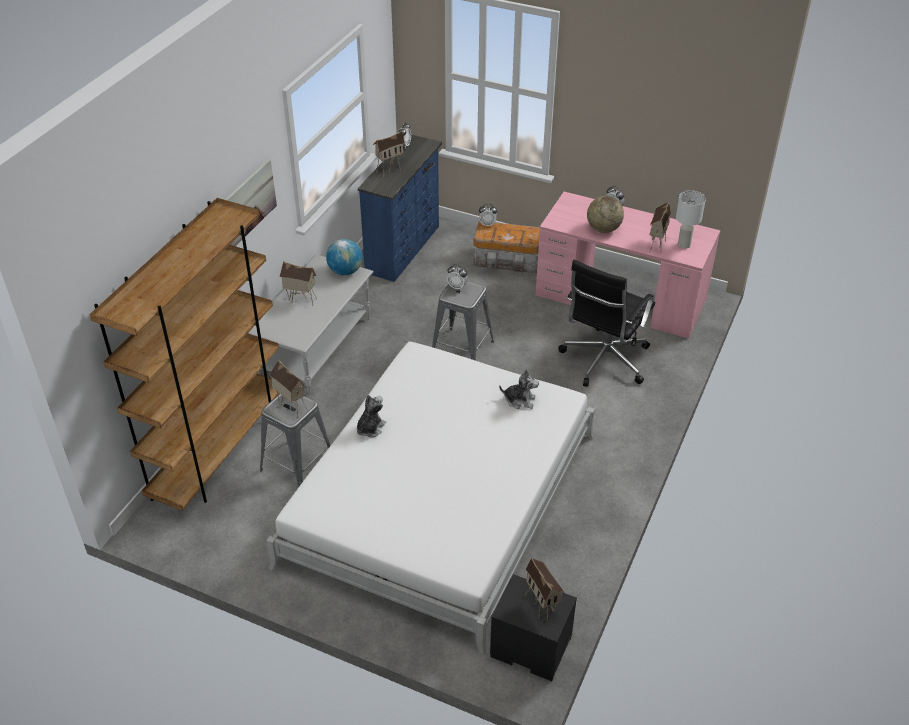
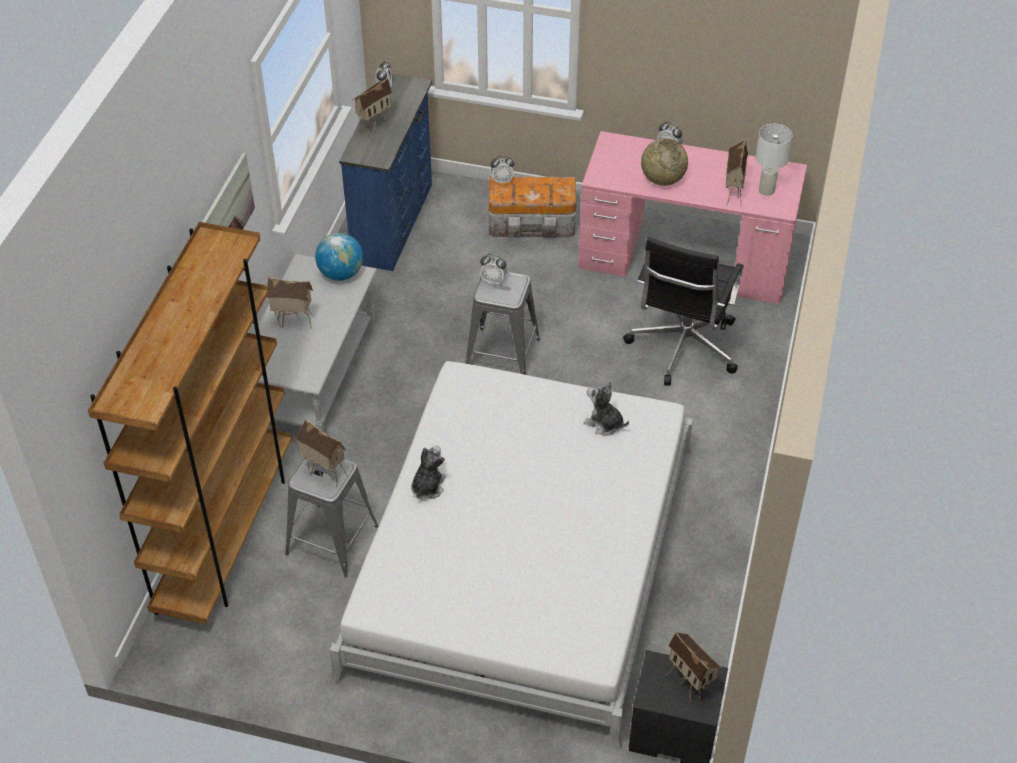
camera: 10 degrees left, 5 degrees up
plush toy [499,370,539,409] -> plush toy turned 150 degrees counterclockwise [584,382,629,436]

